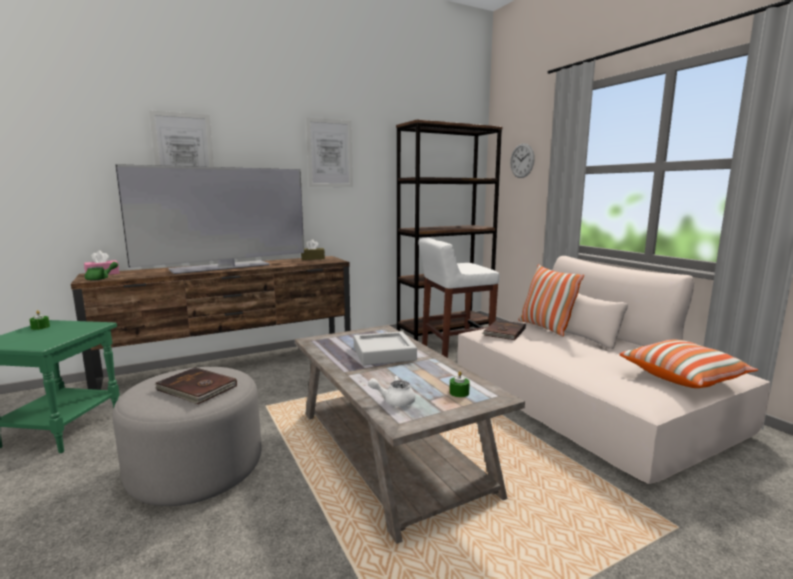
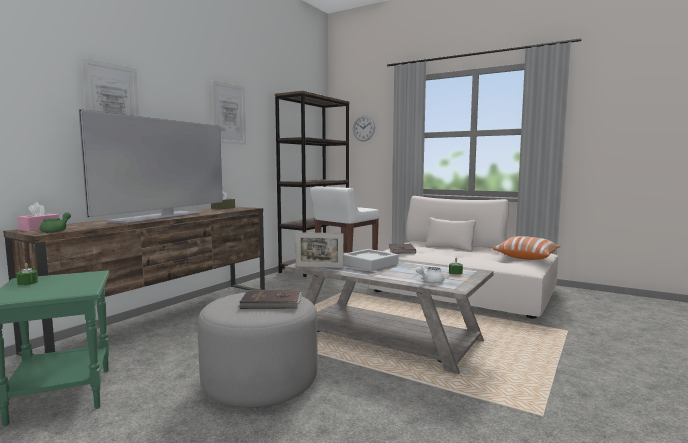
camera: 30 degrees left, 5 degrees down
pillow [519,264,584,336] -> none
none -> picture frame [295,232,344,268]

